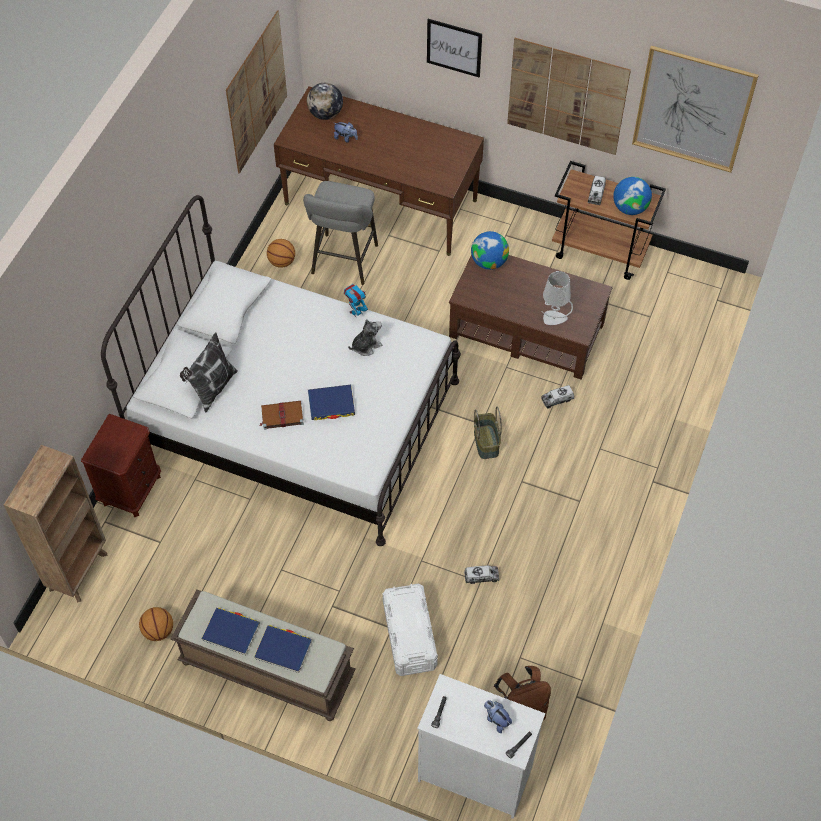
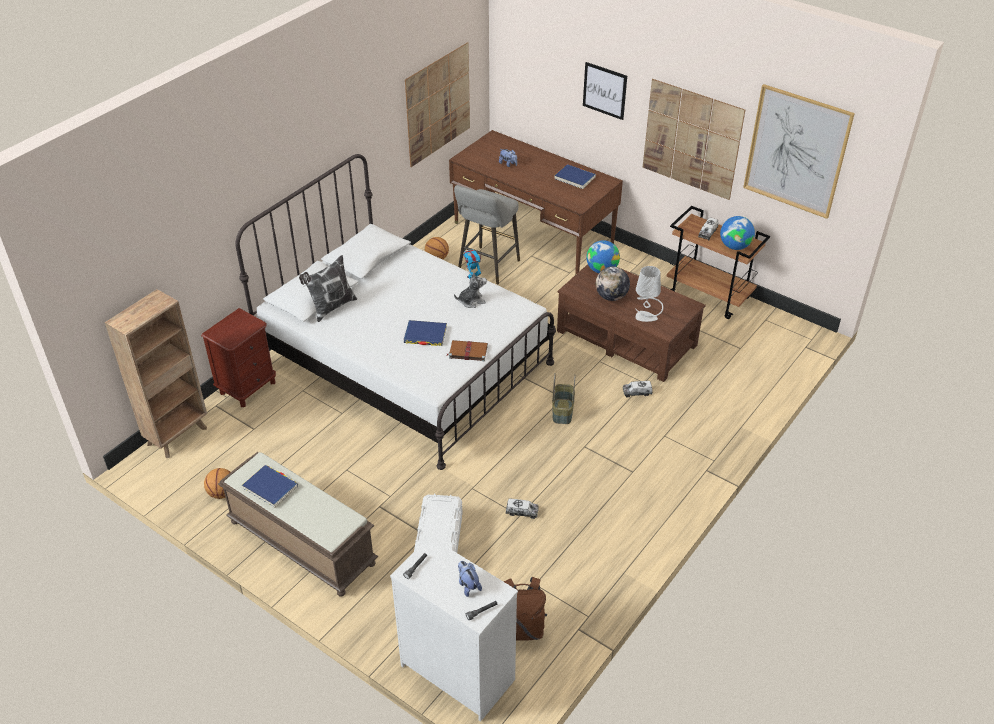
camera: 15 degrees right, 15 degrees down
blue book [254,625,312,673] -> blue book moved to [554,164,596,189]
brown book [259,401,304,430] -> brown book moved to [447,340,488,361]
globe [307,83,343,120] -> globe moved to [596,267,630,301]

